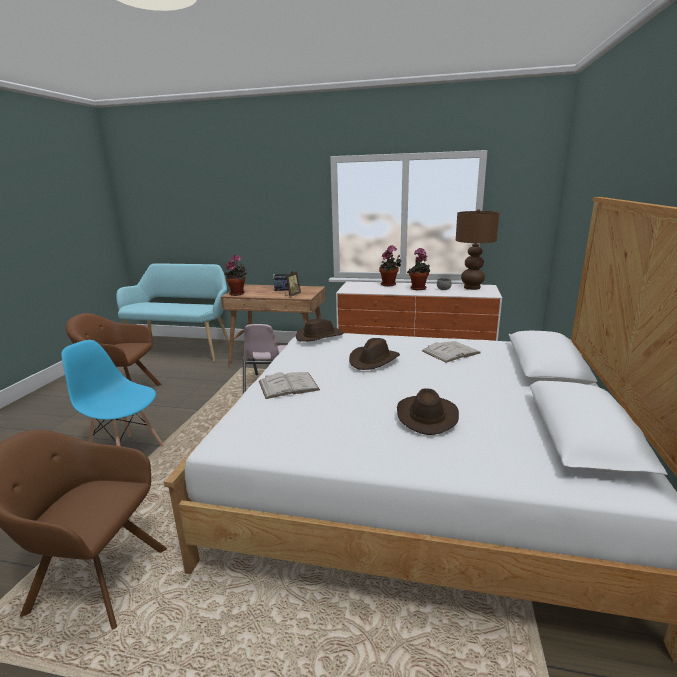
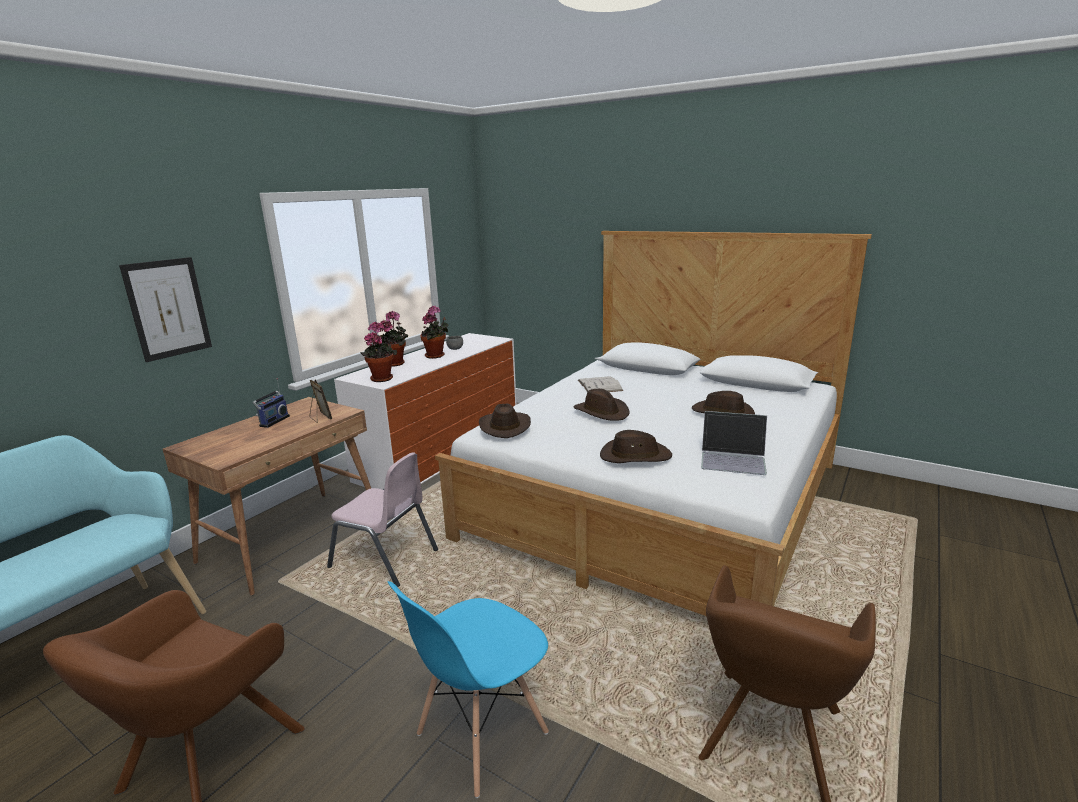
camera: 70 degrees left, 0 degrees up
potted plant [224,254,247,296] -> potted plant moved to [360,322,397,382]
white book [259,372,320,399] -> brown hat [600,430,672,463]
brown table lamp [456,209,500,290] -> none
none -> picture [119,257,212,362]
none -> laptop [701,411,767,475]

